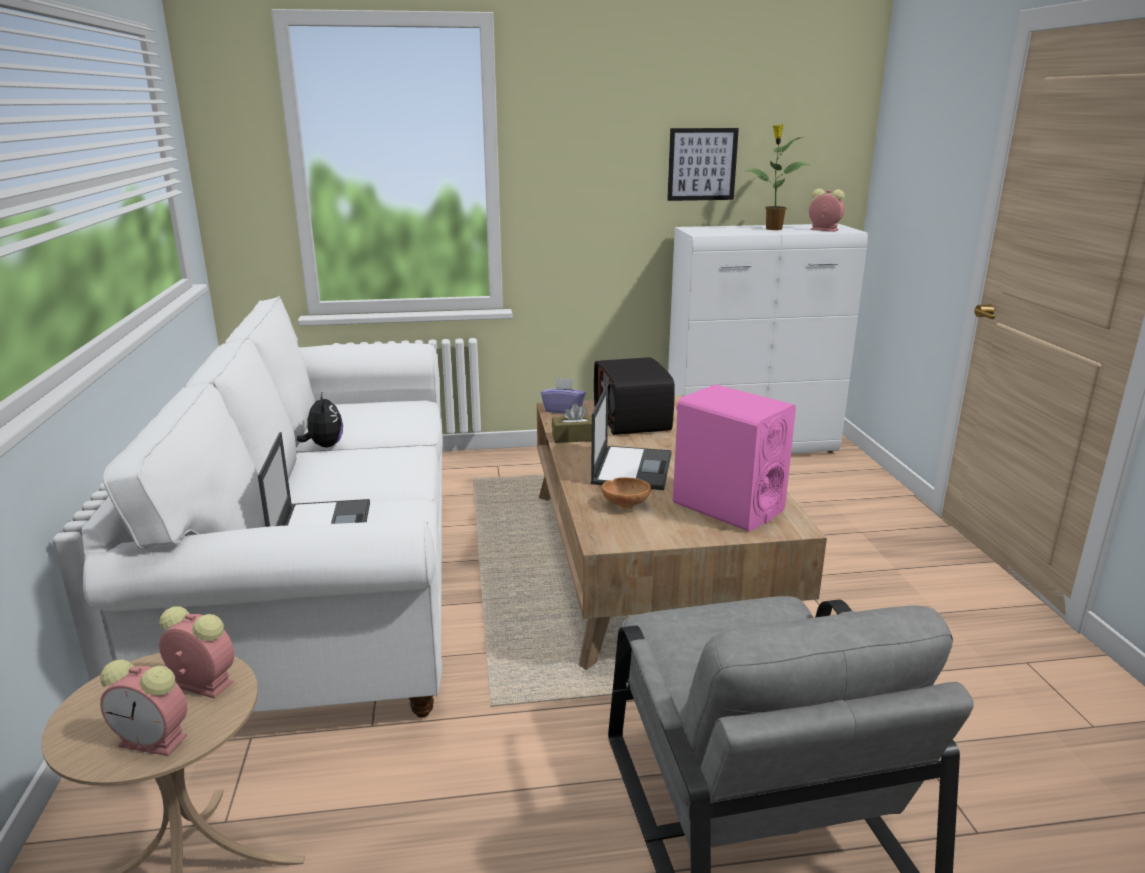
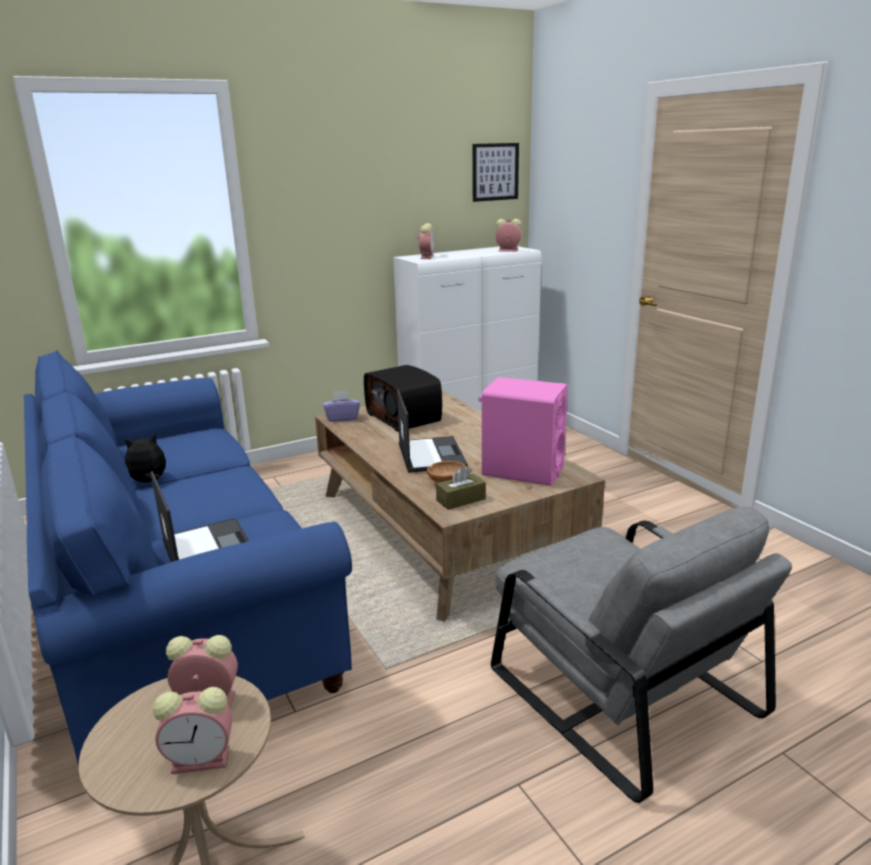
camera: 20 degrees left, 0 degrees up
white sofa [82,296,443,718] -> blue sofa [24,350,352,765]
plush toy [297,391,343,447] -> plush toy turned 75 degrees counterclockwise [125,433,166,482]
brown tissue box [552,403,592,443] -> brown tissue box moved to [436,466,486,510]
picture [667,128,739,201] -> picture moved to [472,143,519,202]
potted plant [745,124,810,230] -> none
none -> alarm clock [418,223,434,259]

